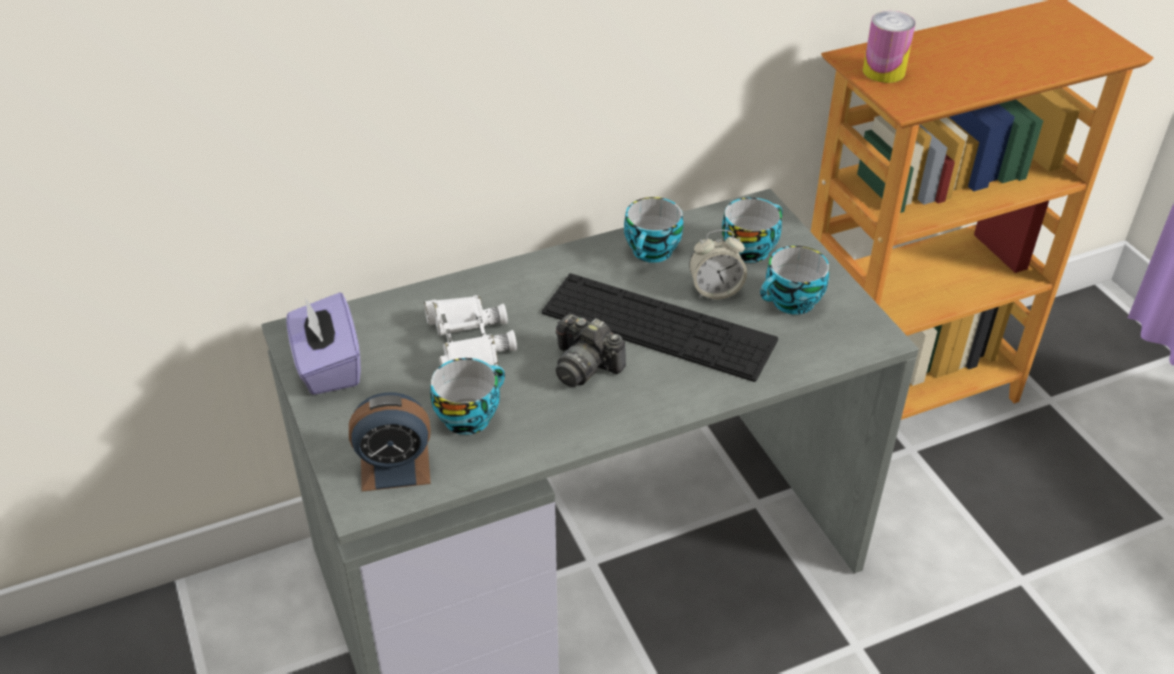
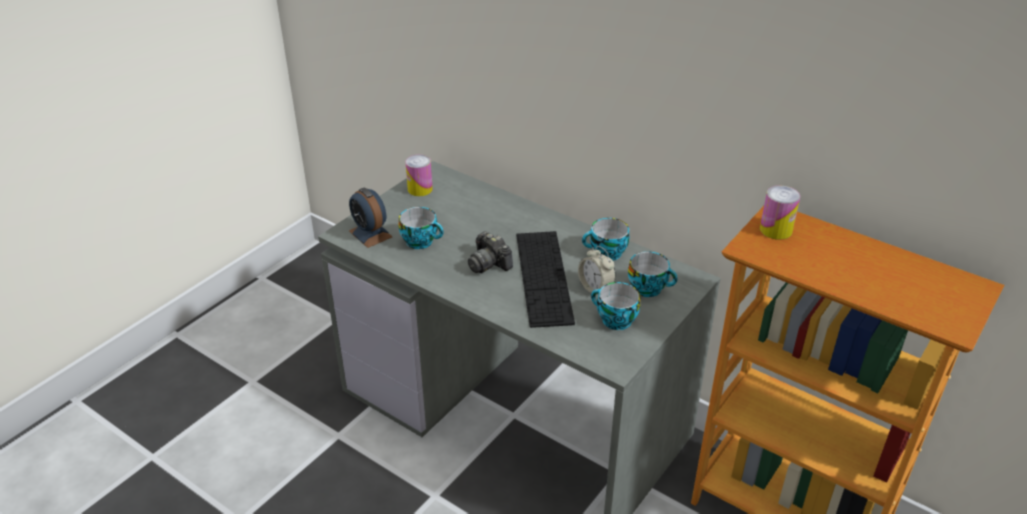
camera: 60 degrees right, 5 degrees down
purple tissue box [286,292,361,395] -> can [405,155,433,196]
white binoculars [424,295,517,366] -> none
camera [556,314,626,387] -> camera turned 45 degrees counterclockwise [468,231,513,273]

